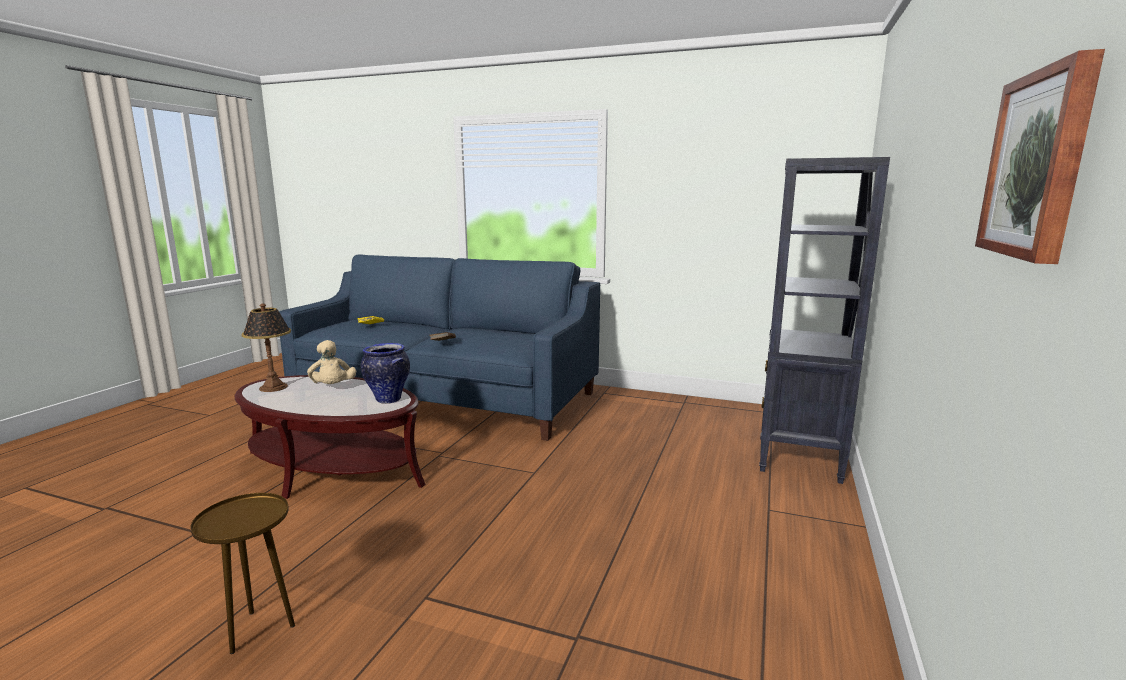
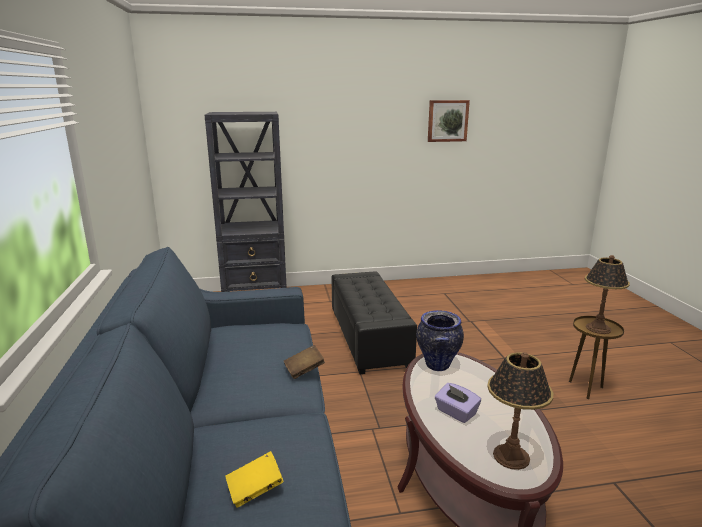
camera: 120 degrees left, 5 degrees up
beige plush toy [307,340,356,384] -> purple tissue box [435,383,481,423]
none -> black ottoman [332,272,417,374]
none -> table lamp [585,255,630,334]

